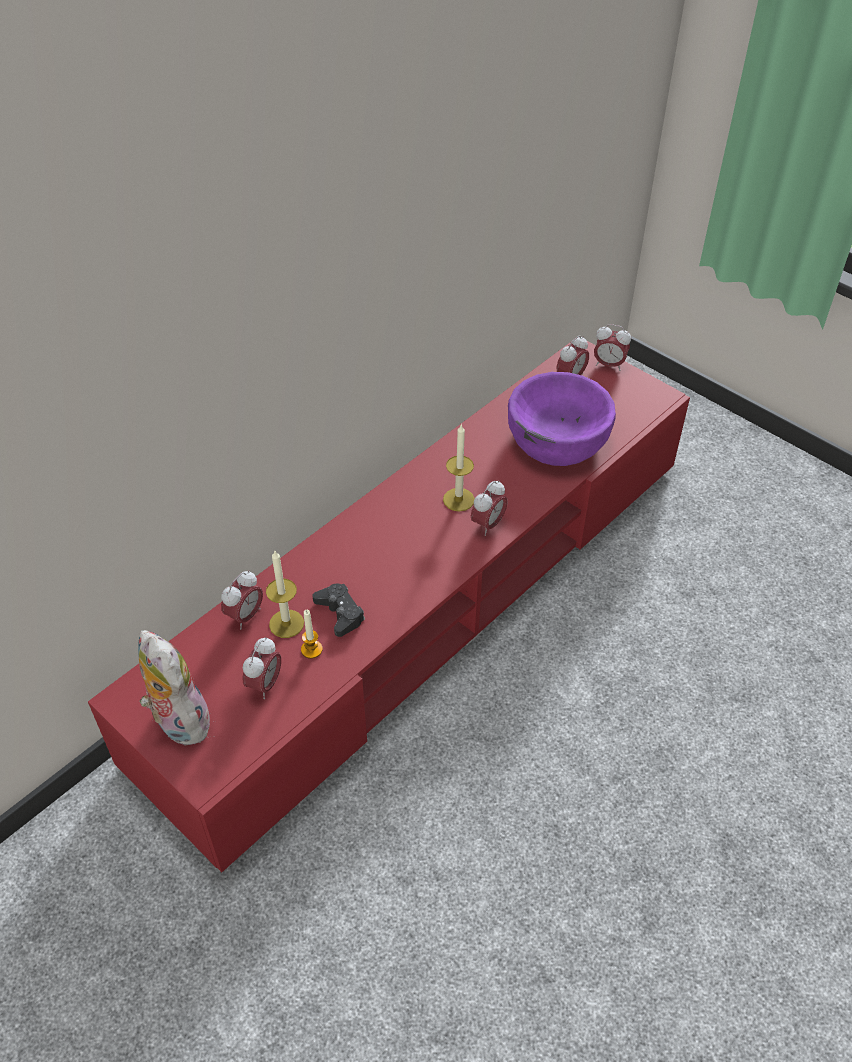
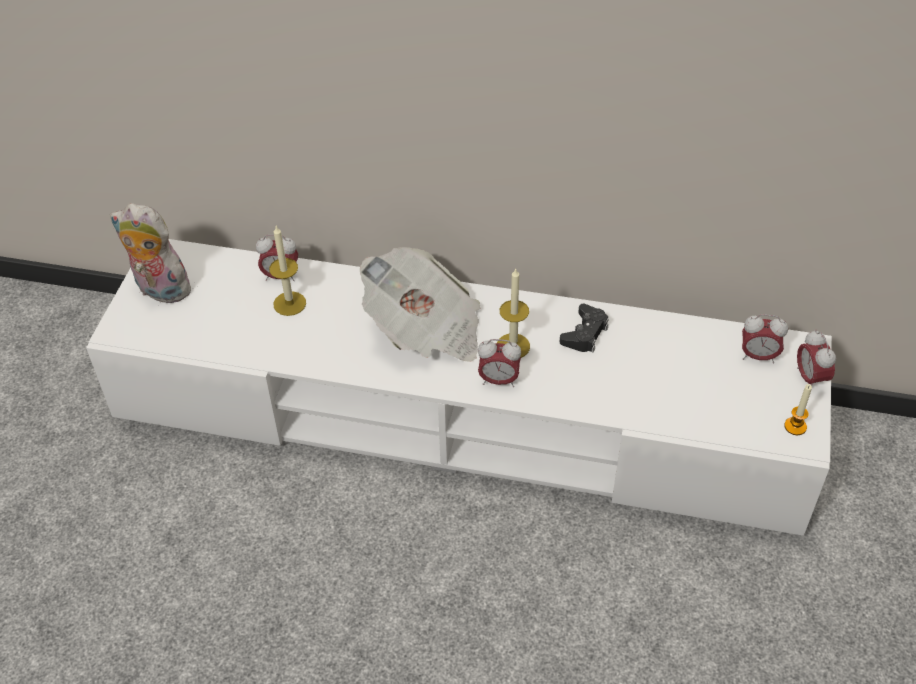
camera: 60 degrees right, 0 degrees up
red tv stand [88,341,690,872] -> white tv stand [86,239,832,536]
plush toy [138,630,214,745] -> plush toy turned 90 degrees counterclockwise [110,203,193,303]
alarm clock [242,637,281,699] -> none
candle [301,610,323,659] -> candle moved to [784,384,812,435]
black game controller [312,583,365,637] -> black game controller moved to [560,304,609,352]
purple bowl [508,372,616,466] -> none
none -> newspaper [360,247,480,362]

